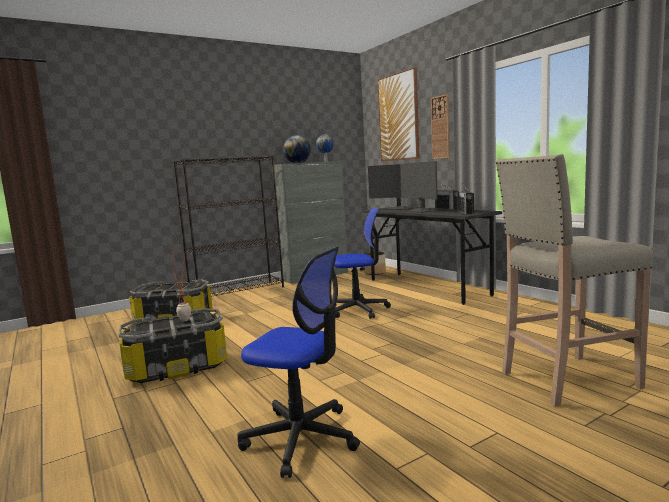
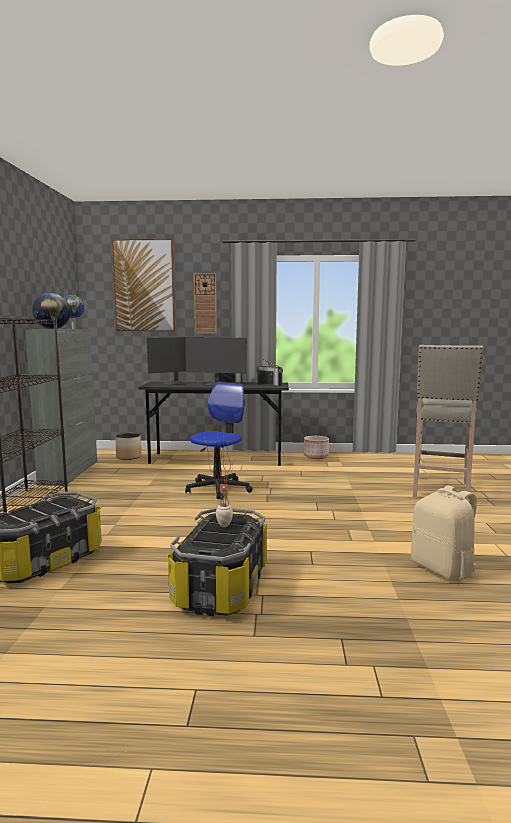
camera: 55 degrees left, 0 degrees up
office chair [237,246,360,478] -> beige backpack [411,485,477,581]
none -> planter [304,436,329,459]

